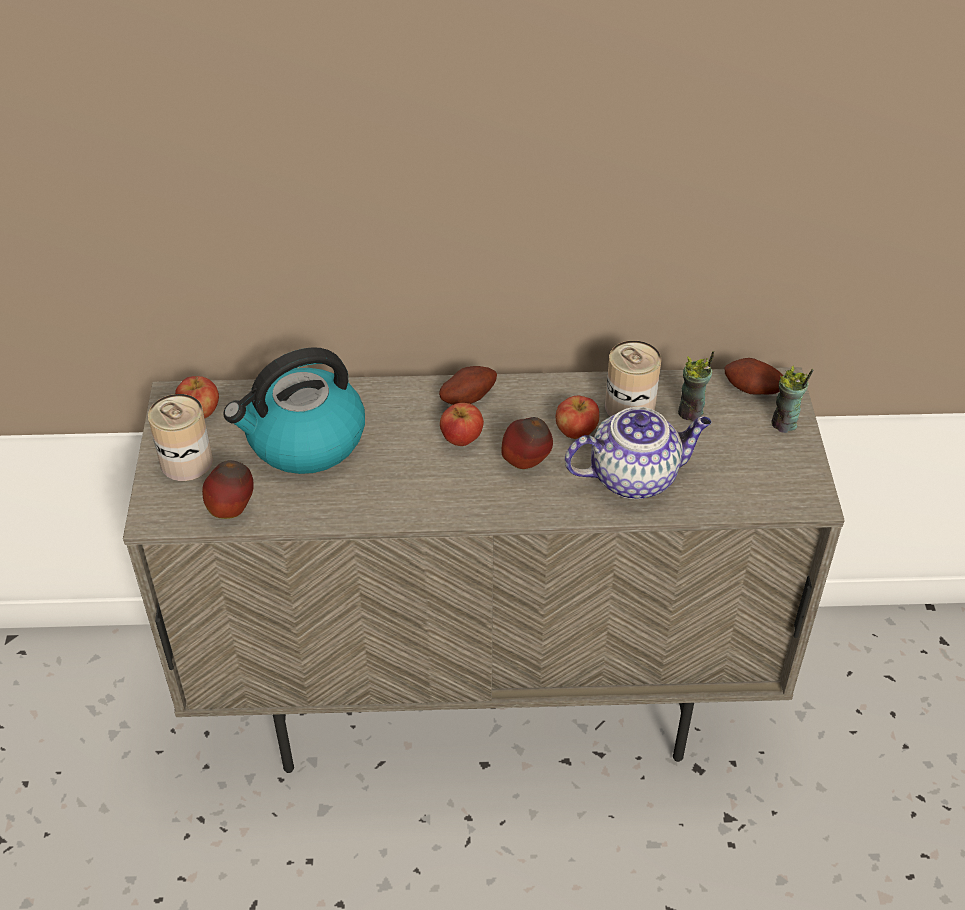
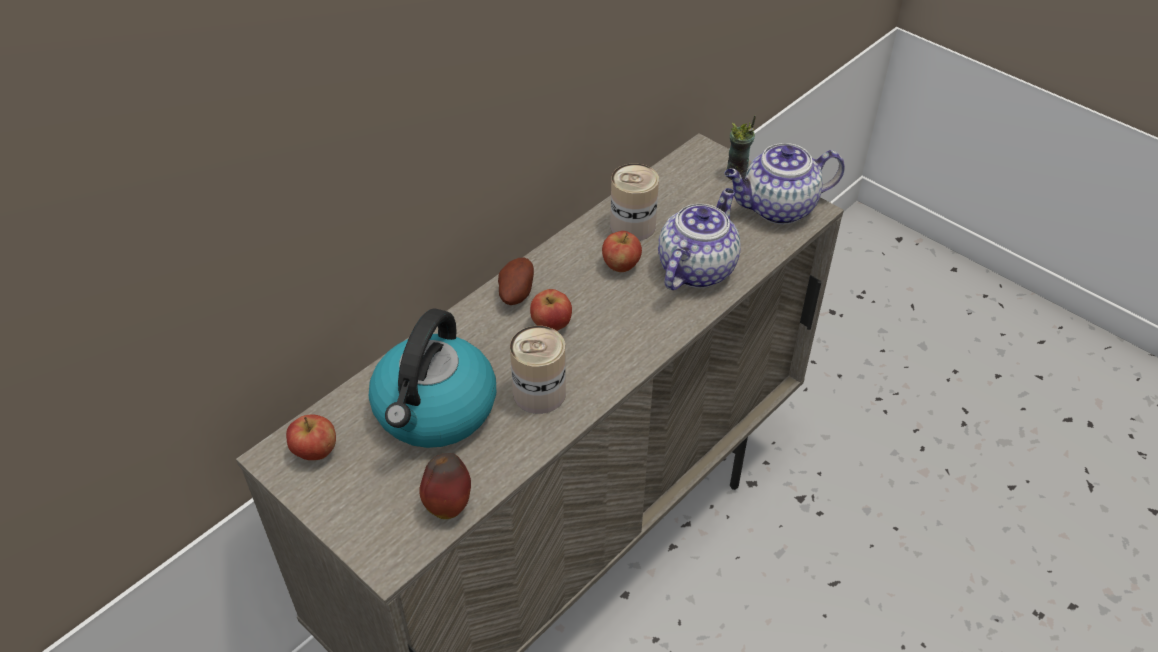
camera: 45 degrees left, 0 degrees up
can [148,394,213,481] -> can moved to [510,326,566,414]
apple [501,417,553,469] -> none
cup [678,351,714,421] -> none
potato [725,358,784,395] -> none
none -> teapot [724,143,845,224]

